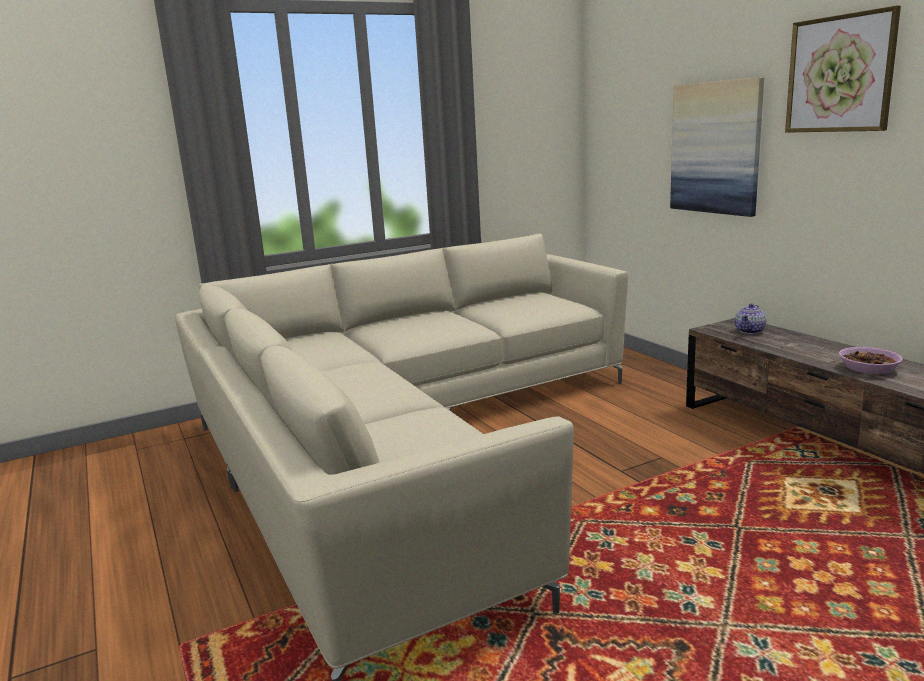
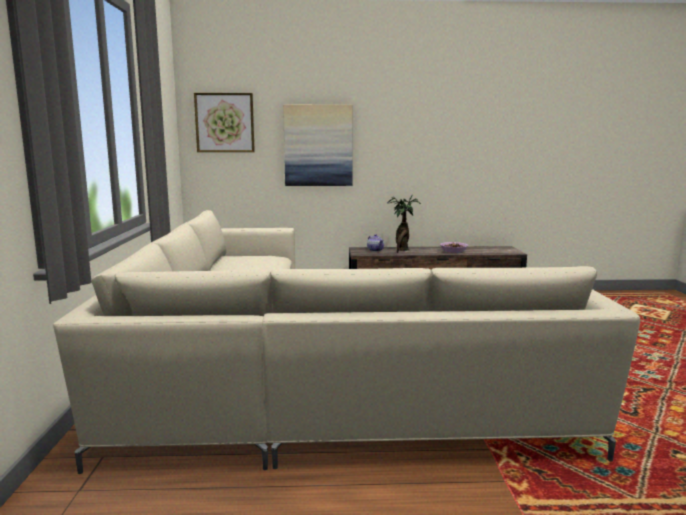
camera: 65 degrees left, 5 degrees down
picture [785,6,901,133] -> picture moved to [194,93,255,152]
none -> potted plant [388,195,421,253]

